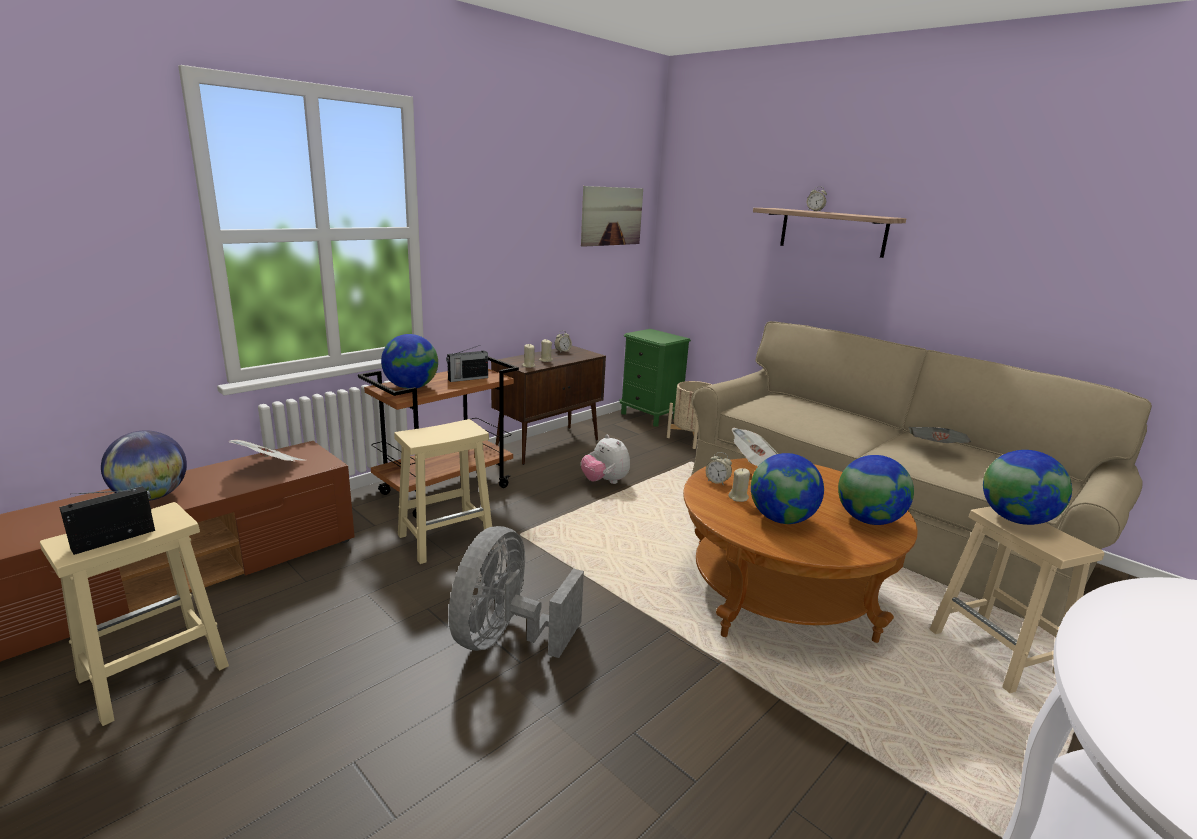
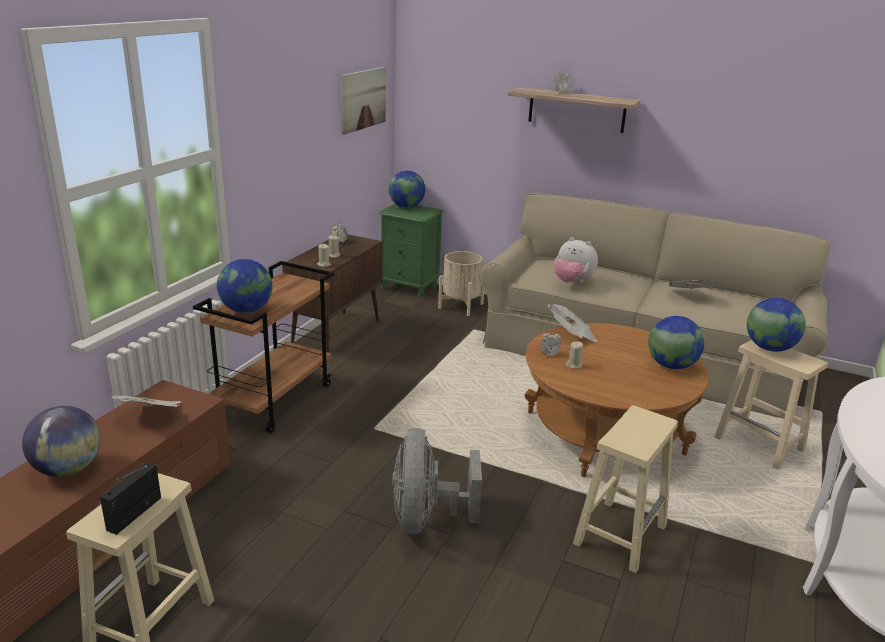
camera: 20 degrees left, 5 degrees up
beige stool [394,419,492,564] -> beige stool moved to [573,405,678,573]
radio [446,345,488,382] -> none
plush toy [581,435,630,484] -> plush toy moved to [554,237,598,283]
globe [751,453,824,524] -> globe moved to [389,171,425,208]

